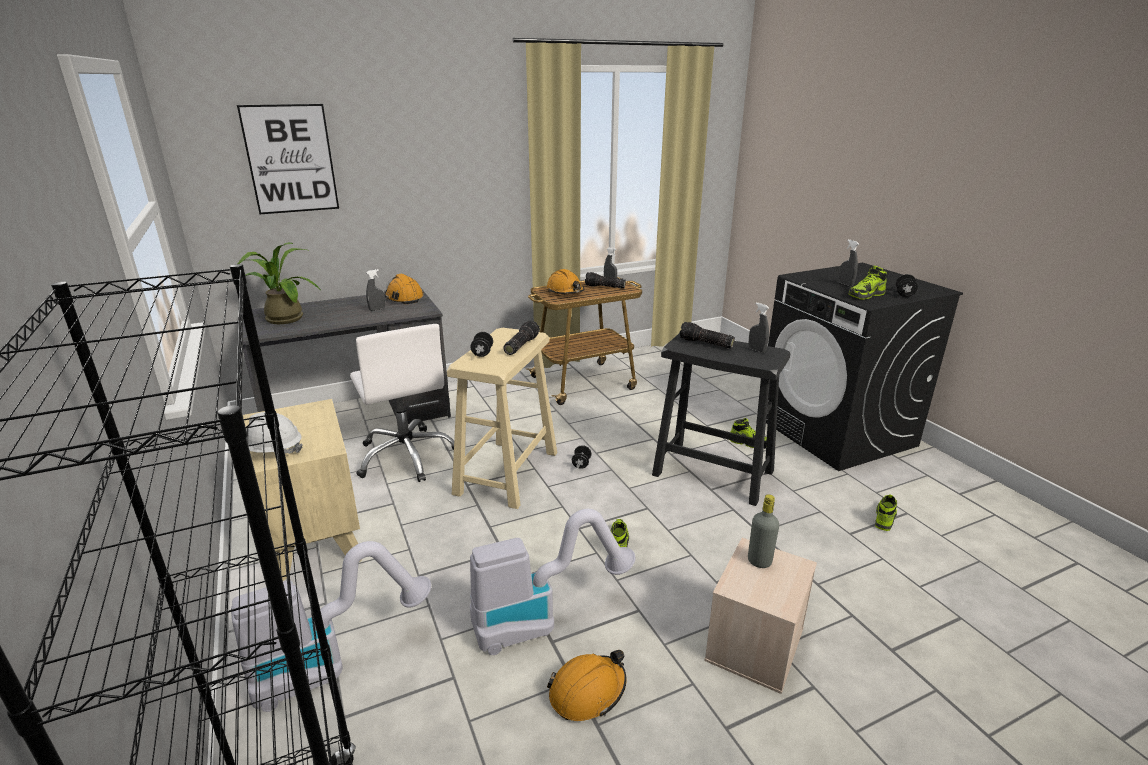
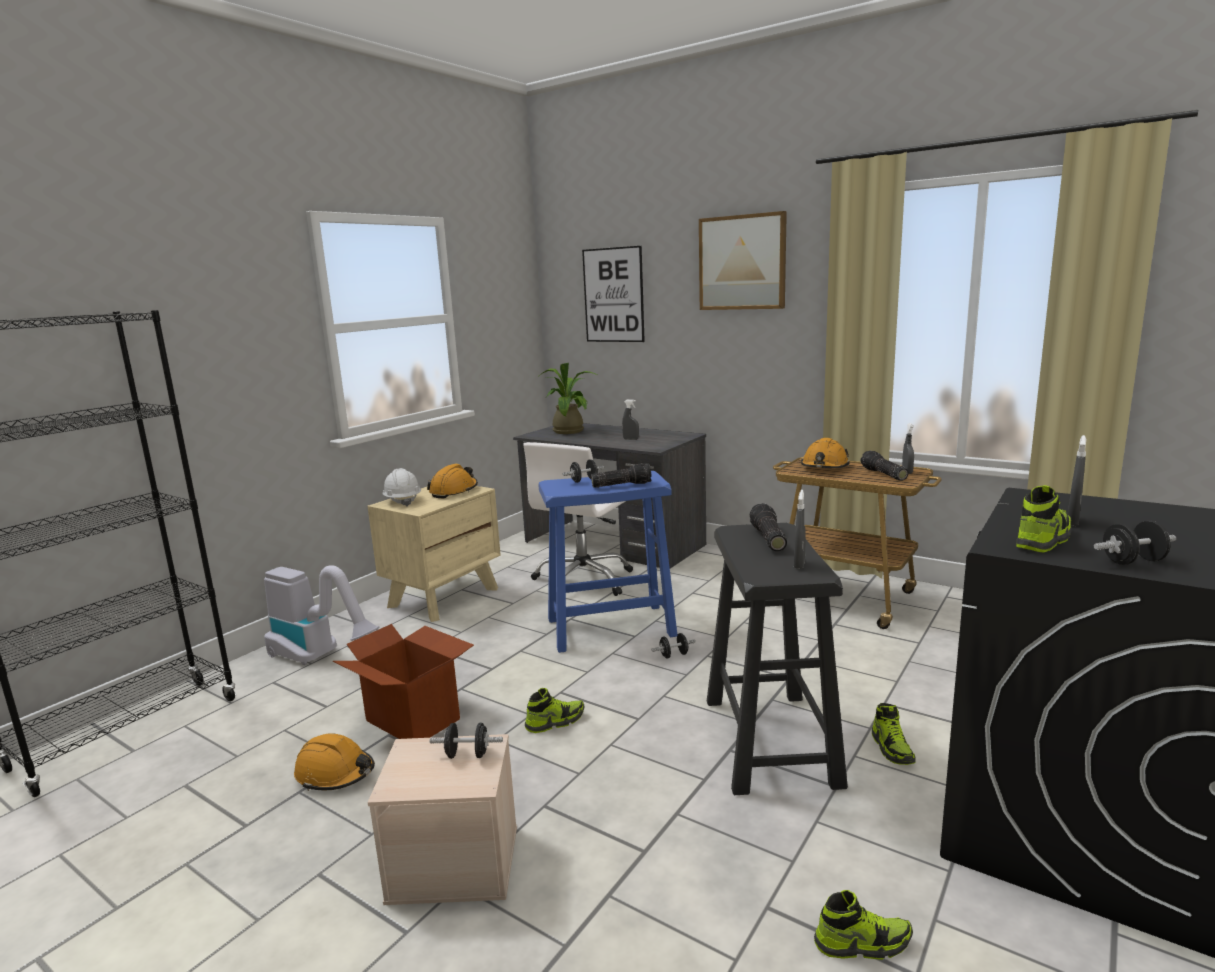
camera: 60 degrees right, 10 degrees down
orange hard hat [385,274,424,304] -> orange hard hat moved to [427,464,478,498]
beige stool [447,328,557,509] -> blue stool [539,471,677,653]
vacuum cleaner [470,509,635,655] -> cardboard box [333,624,474,739]
grey bottle [748,494,779,568] -> black dumbbell [429,722,503,759]
shoe [849,265,887,300] -> shoe turned 105 degrees clockwise [1016,485,1071,552]
none -> picture [699,211,787,310]

